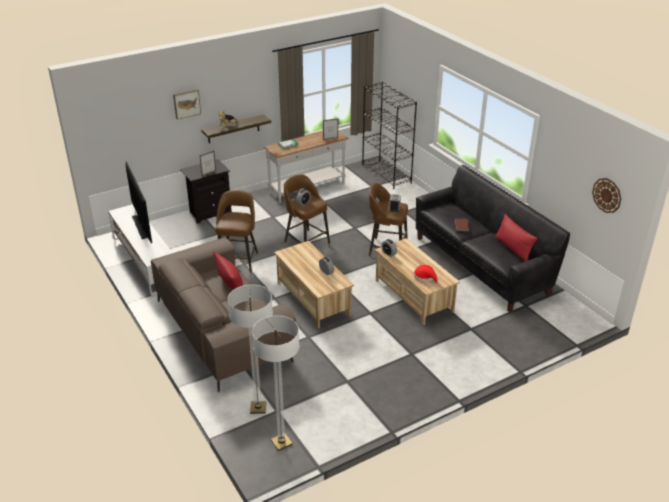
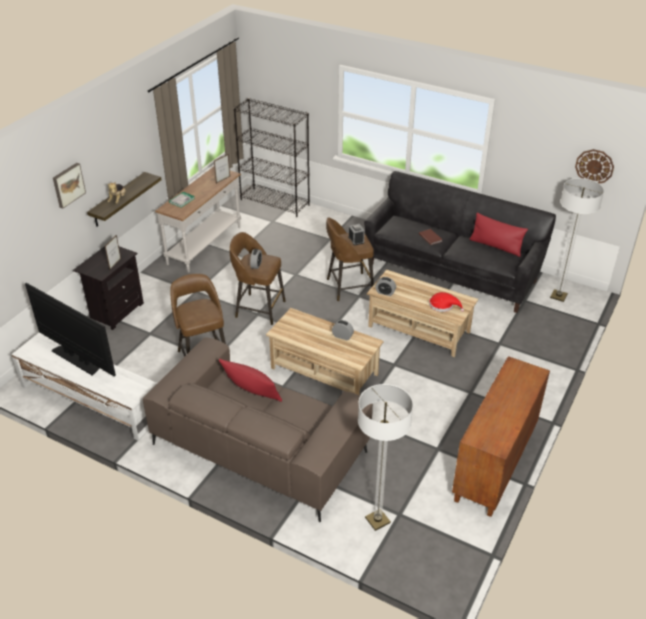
camera: 30 degrees left, 5 degrees up
floor lamp [252,315,300,451] -> floor lamp moved to [550,178,604,302]
none -> brown cabinet [452,356,550,517]

